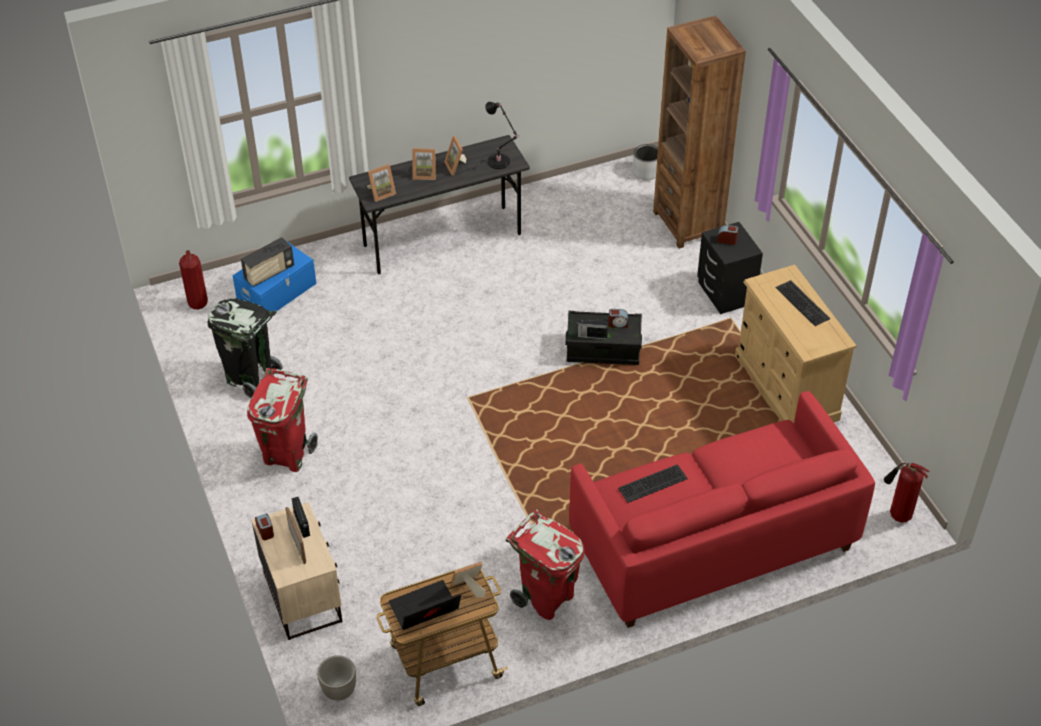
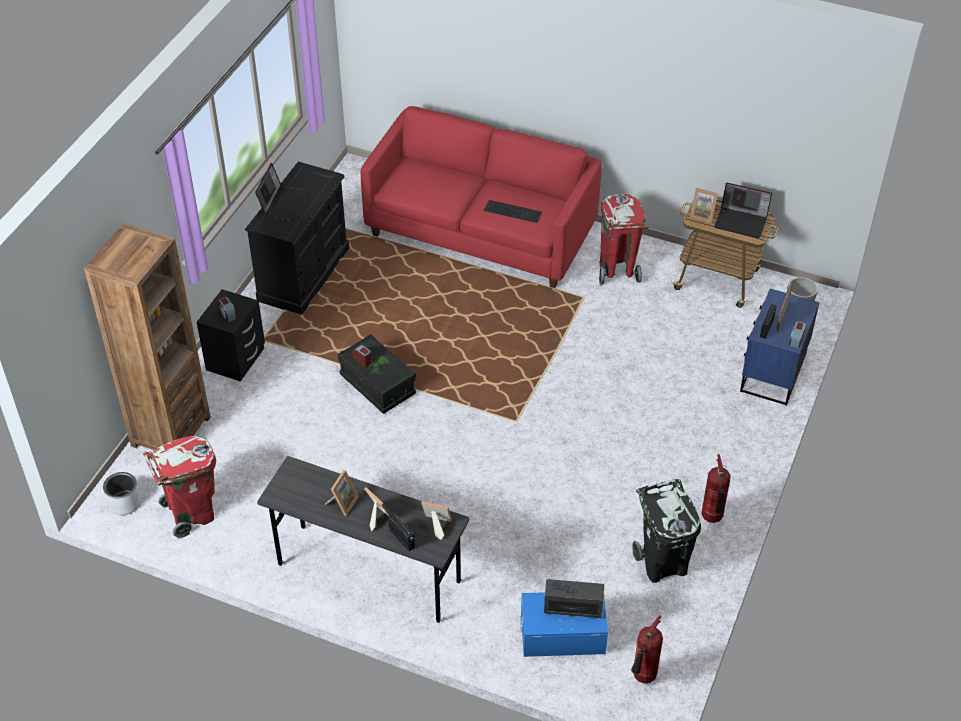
camera: 135 degrees left, 0 degrees up
red trash can [247,368,318,472] -> red trash can moved to [143,436,216,539]
beige nightstand [251,502,342,640] -> blue nightstand [740,288,819,406]
black table lamp [485,102,519,169] -> none
radio [577,319,608,340] -> radio moved to [388,513,415,551]
beige dresser [735,265,857,423] -> black dresser [245,162,349,315]
keyboard [776,280,830,326] -> laptop [255,163,309,221]
fire extinguisher [884,463,929,522] -> fire extinguisher moved to [702,454,731,523]

